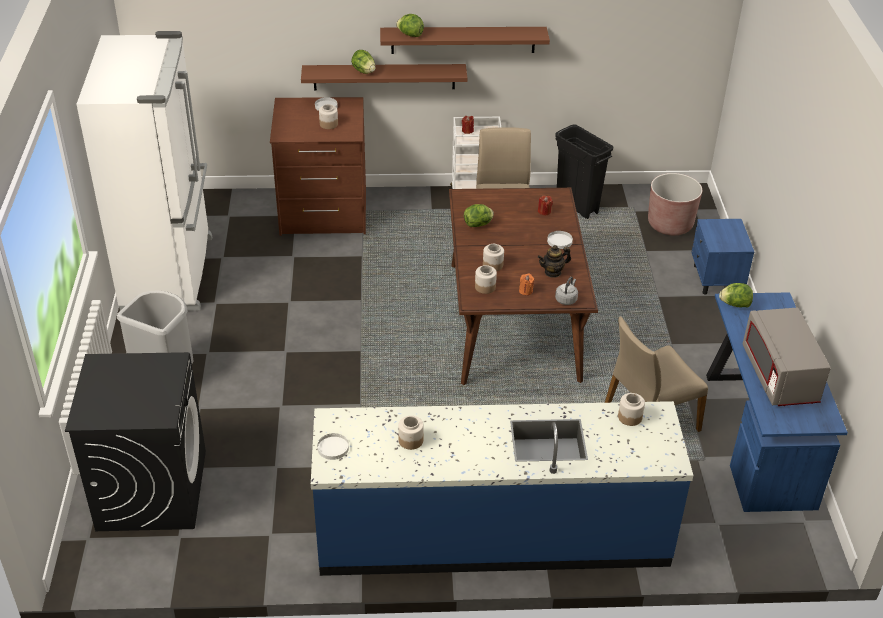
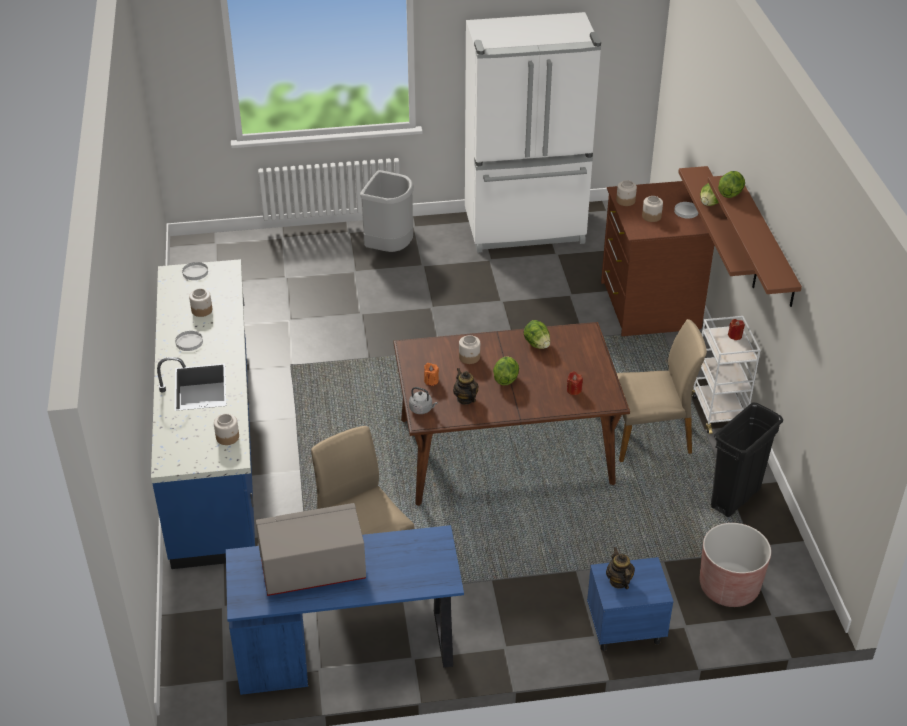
camera: 85 degrees right, 0 degrees up
black washing machine [65,352,206,531] -> none
jar [475,265,497,294] -> jar moved to [616,180,637,206]
white plate [547,231,573,249] -> white plate moved to [175,331,203,351]
lettuce [719,283,753,307] -> lettuce moved to [493,356,519,386]
none -> teapot [606,547,635,589]

